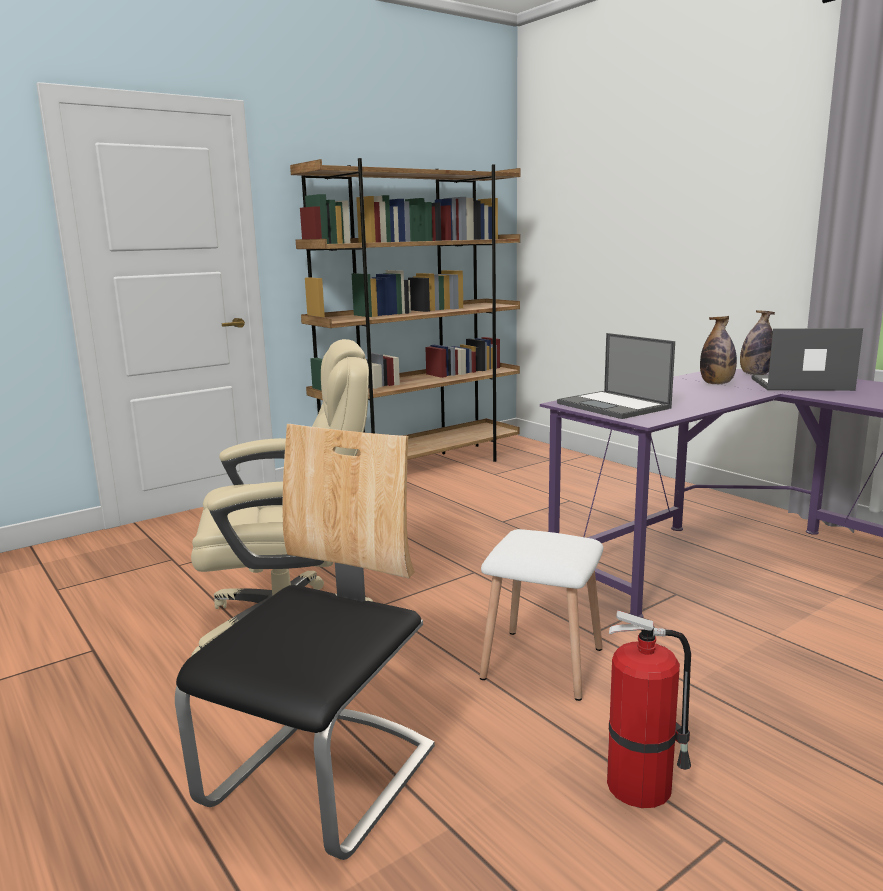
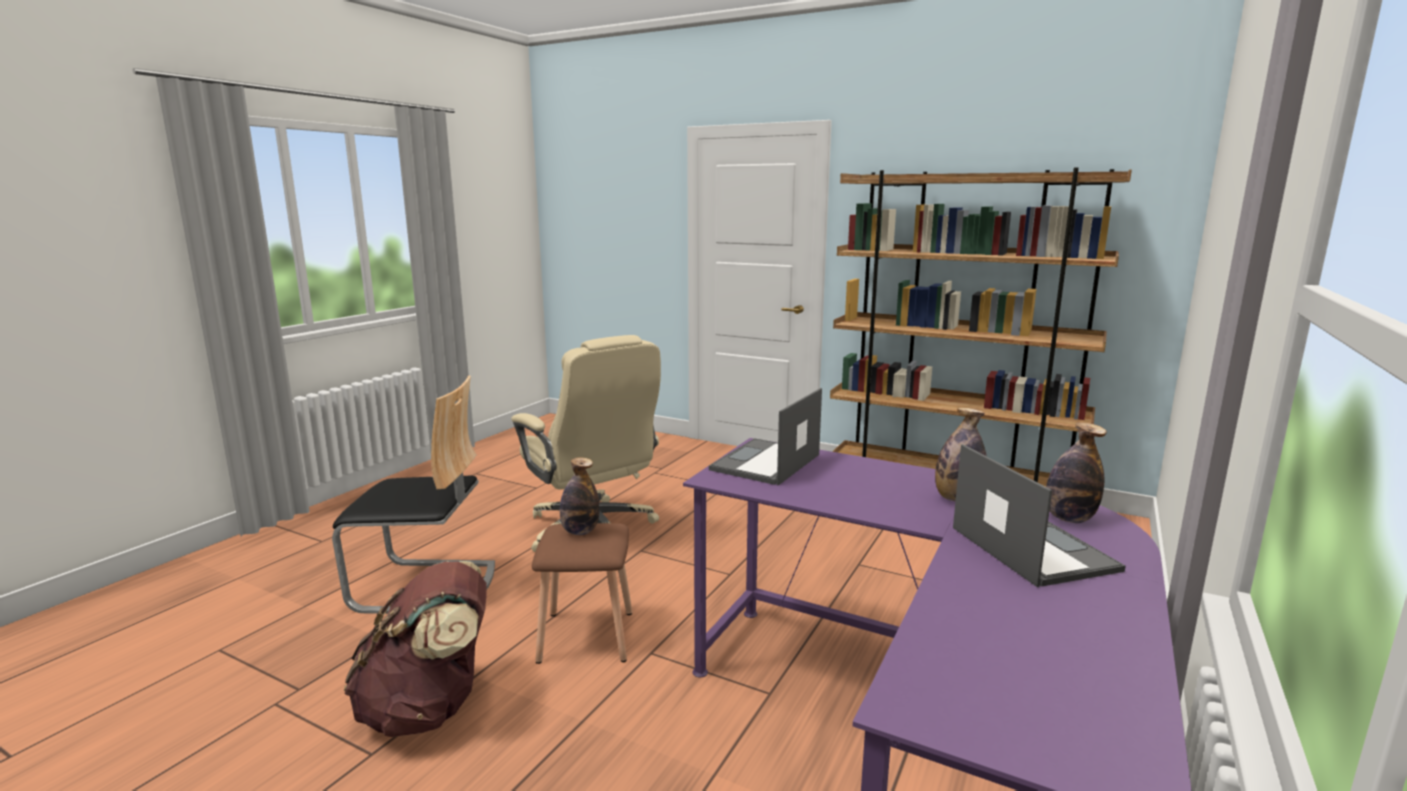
camera: 65 degrees right, 0 degrees up
white stool [479,529,604,701] -> brown stool [532,523,632,664]
fire extinguisher [607,610,691,808] -> brown backpack [344,561,487,737]
none -> bottle [560,457,599,535]

